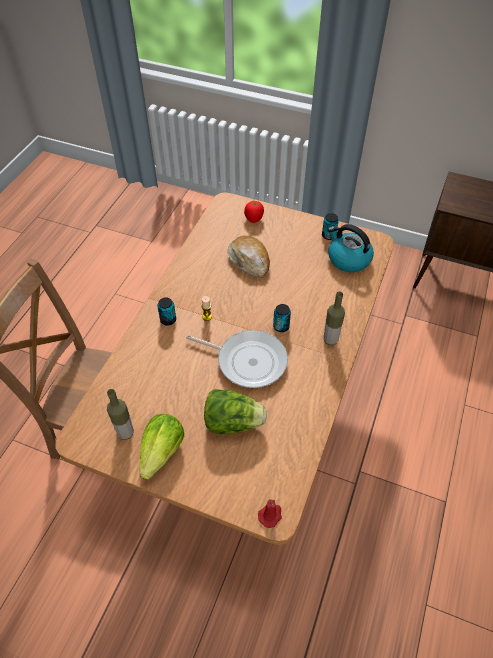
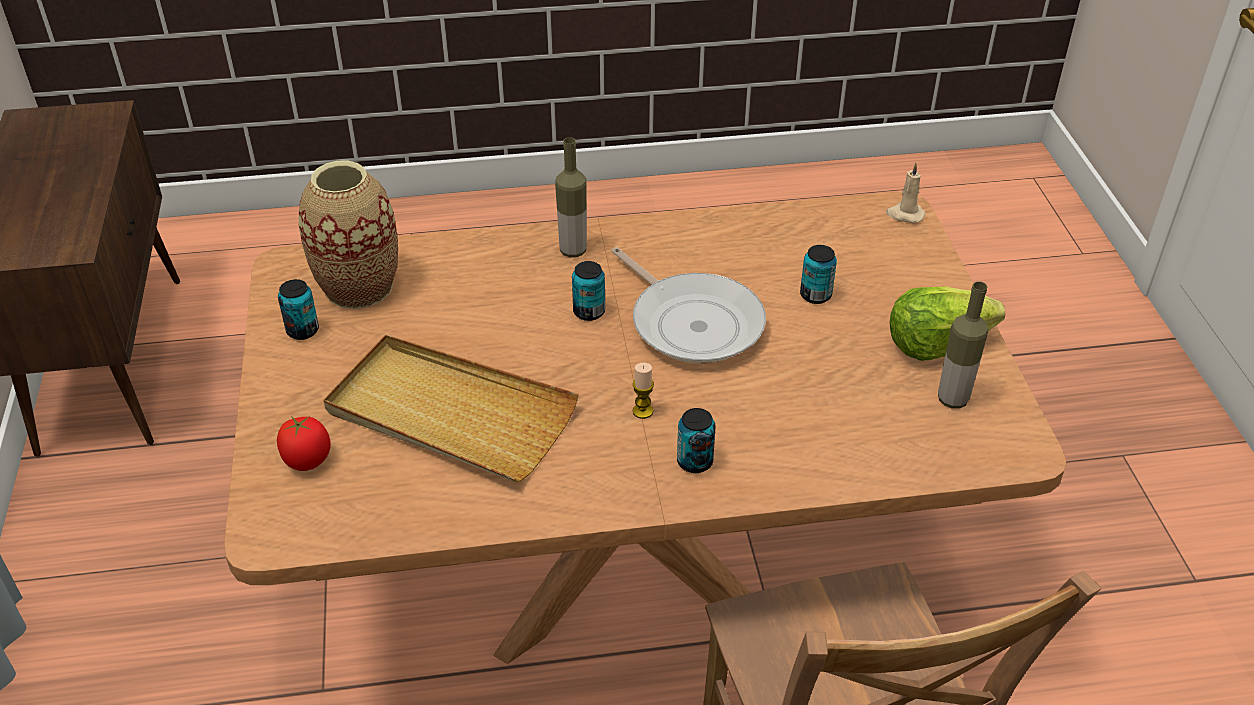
camera: 120 degrees left, 10 degrees down
frying pan [186,330,288,388] -> frying pan turned 150 degrees clockwise [611,247,766,363]
lettuce [204,389,267,434] -> can [800,245,837,304]
bread [228,236,270,278] -> beige tray [324,335,579,482]
red candle [258,499,282,528] -> beige candle [886,163,925,223]
kettle [328,224,374,272] -> vase [299,161,398,309]

